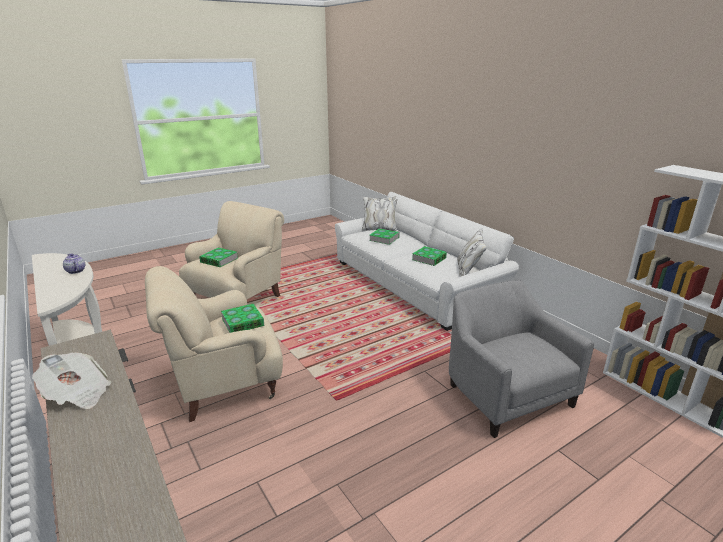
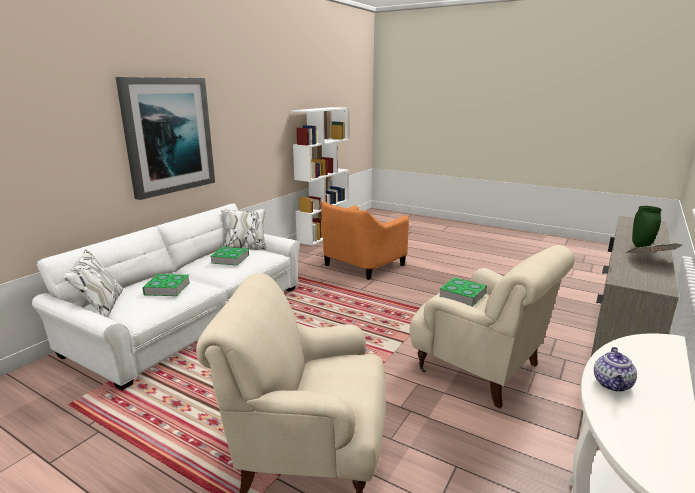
camera: 115 degrees left, 5 degrees down
book [199,248,238,267] -> none
grey armchair [449,280,594,438] -> orange armchair [321,201,409,280]
none -> picture [116,77,215,200]
none -> green vase [632,206,662,247]

